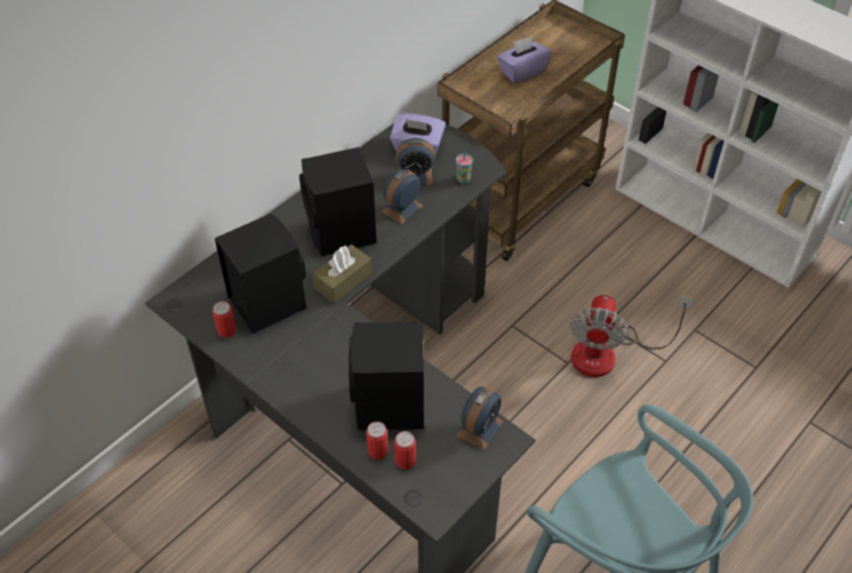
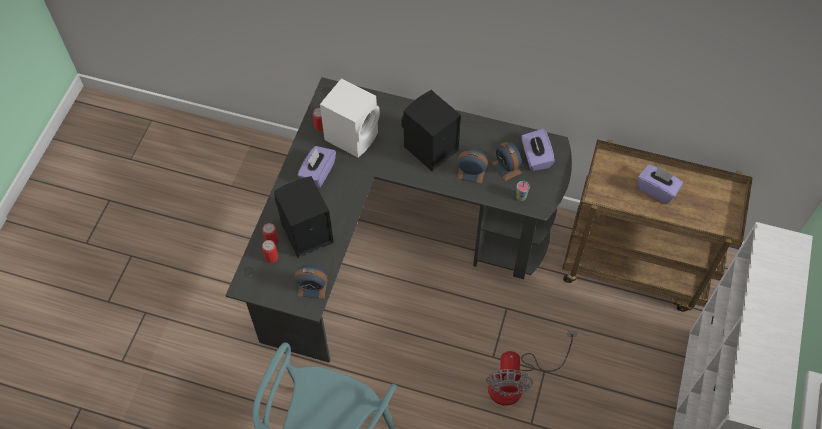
camera: 65 degrees right, 10 degrees up
black speaker [215,213,306,334] -> white speaker [320,78,380,158]
brown tissue box [313,244,372,303] -> none
fan [570,295,693,377] -> fan turned 75 degrees counterclockwise [486,330,578,406]
none -> purple tissue box [298,146,336,188]

